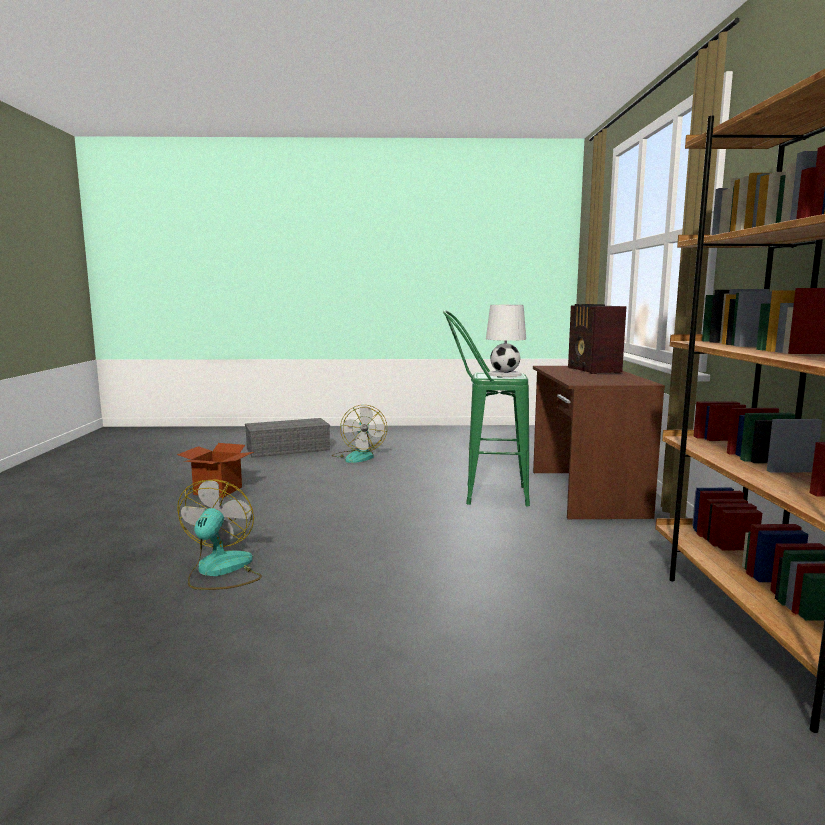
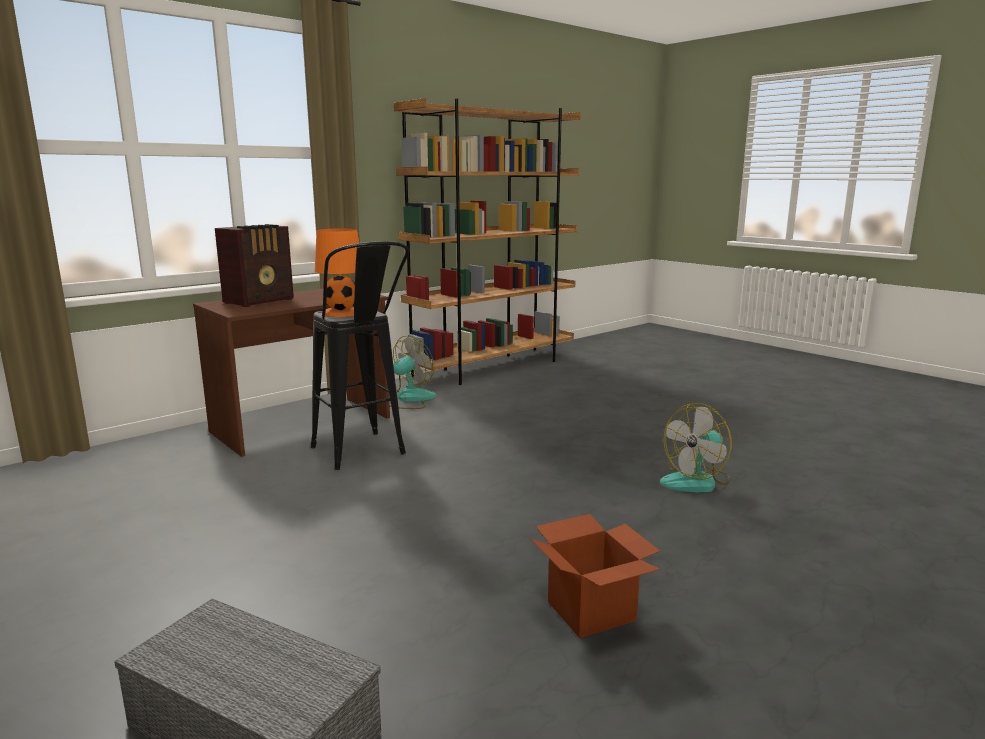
camera: 130 degrees left, 5 degrees up
fan [332,405,387,463] -> fan moved to [389,336,436,409]
green stool [443,310,530,506] -> black stool [311,241,409,470]
white table lamp [486,305,526,377] -> orange table lamp [315,229,359,317]

